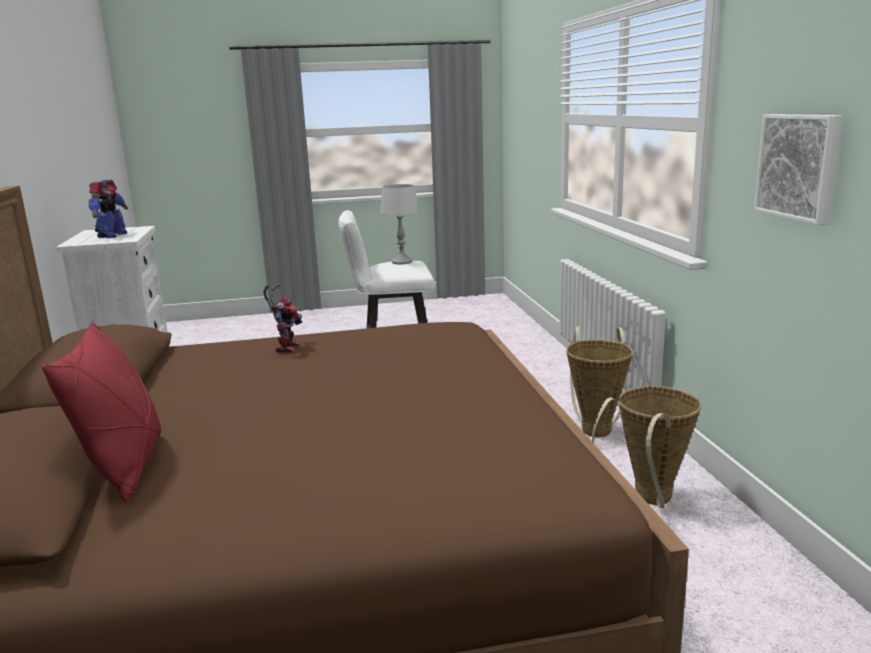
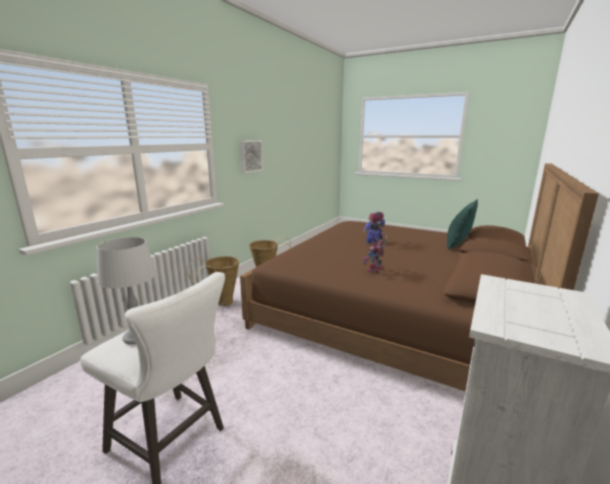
camera: 140 degrees left, 0 degrees up
red pillow [42,322,161,502] -> green pillow [447,199,478,249]
toy robot [89,180,128,238] -> toy robot moved to [363,212,385,244]

